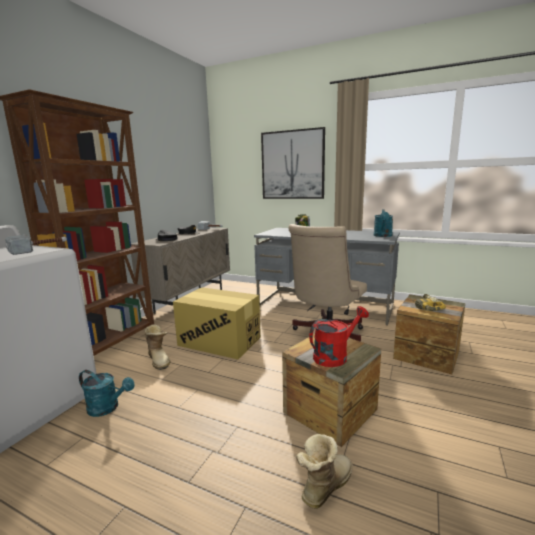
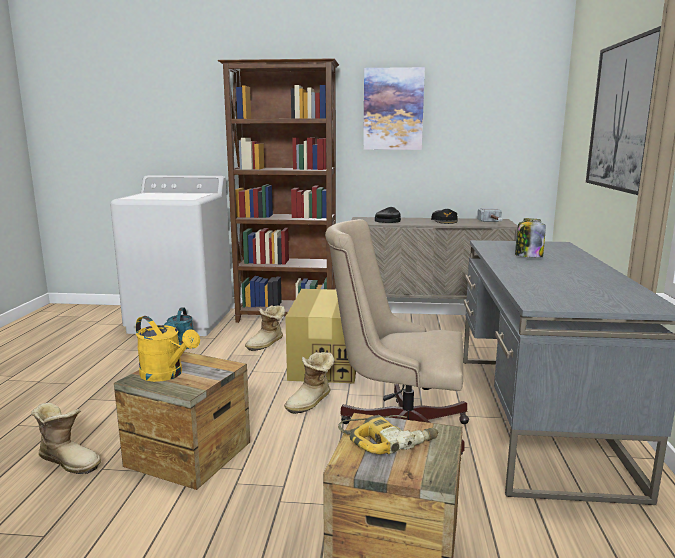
camera: 70 degrees right, 0 degrees up
hammer [5,235,67,255] -> none
red watering can [309,306,369,367] -> yellow watering can [136,316,200,382]
turquoise watering can [374,209,393,237] -> none
none -> boot [284,352,335,414]
none -> picture [363,67,425,150]

